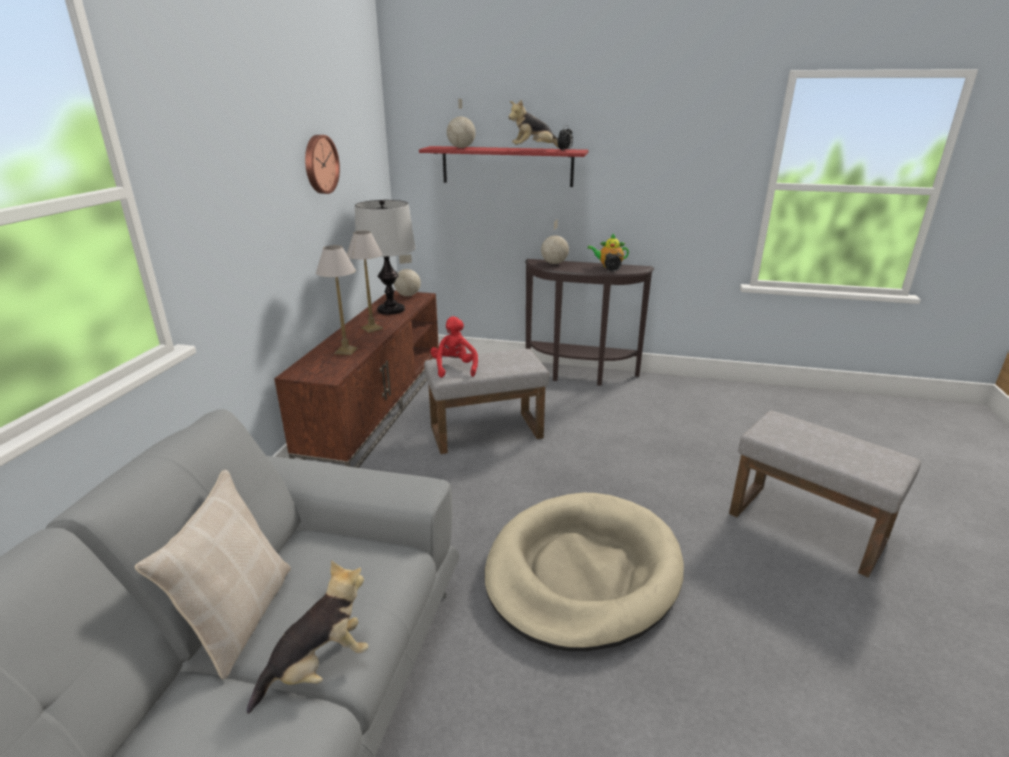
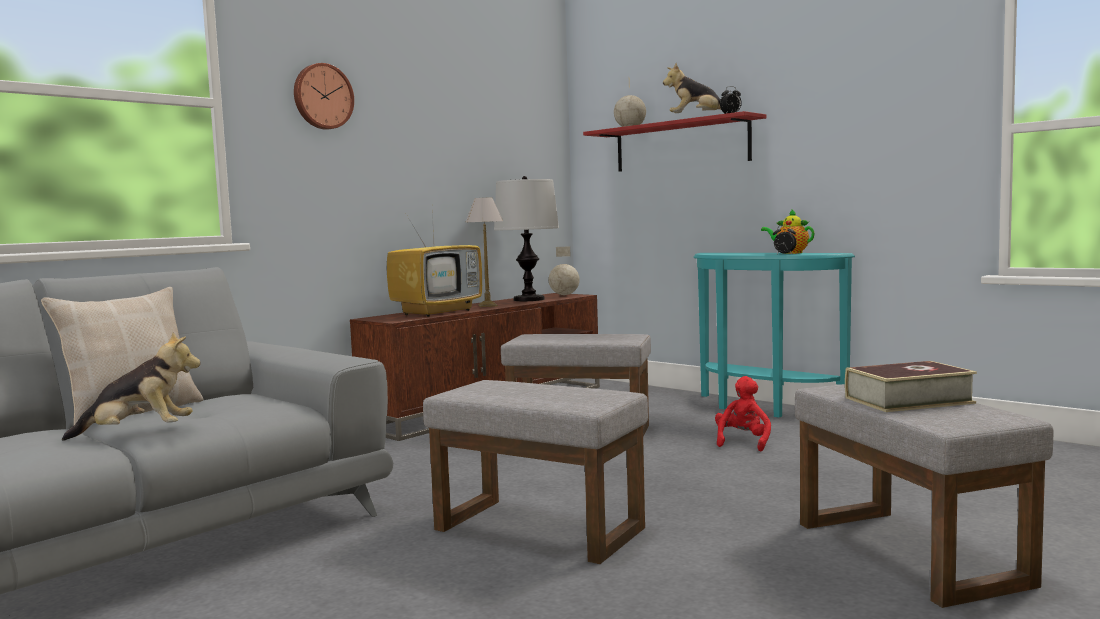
camera: 30 degrees right, 20 degrees down
wall clock [305,135,340,194] -> wall clock moved to [294,63,354,130]
table lamp [316,245,357,355] -> television [387,211,482,317]
red plush toy [430,316,478,378] -> red plush toy moved to [715,376,771,451]
beige dog bed [485,493,684,651] -> grey ottoman [423,380,648,564]
brown console table [525,259,654,386] -> turquoise console table [693,253,855,418]
globe [541,219,569,264] -> none
none -> book [845,361,977,412]

